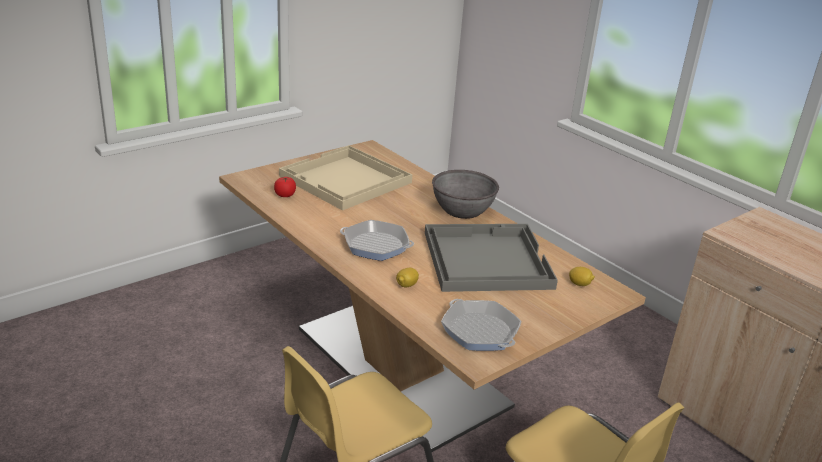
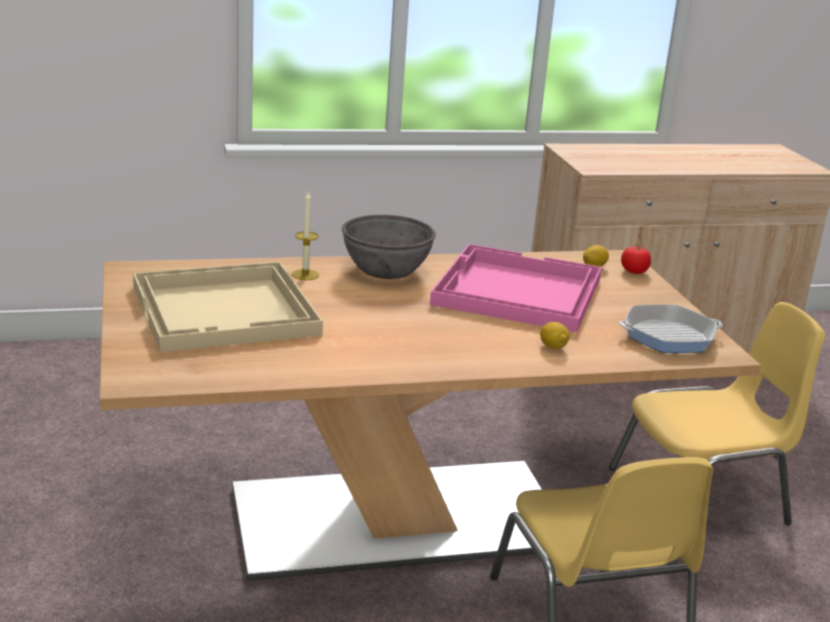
camera: 65 degrees left, 5 degrees down
tomato [274,177,296,197] -> tomato moved to [621,247,651,274]
frying pan [340,220,414,261] -> none
grey tray [425,224,558,292] -> pink tray [430,244,602,333]
none -> candle [292,190,319,280]

